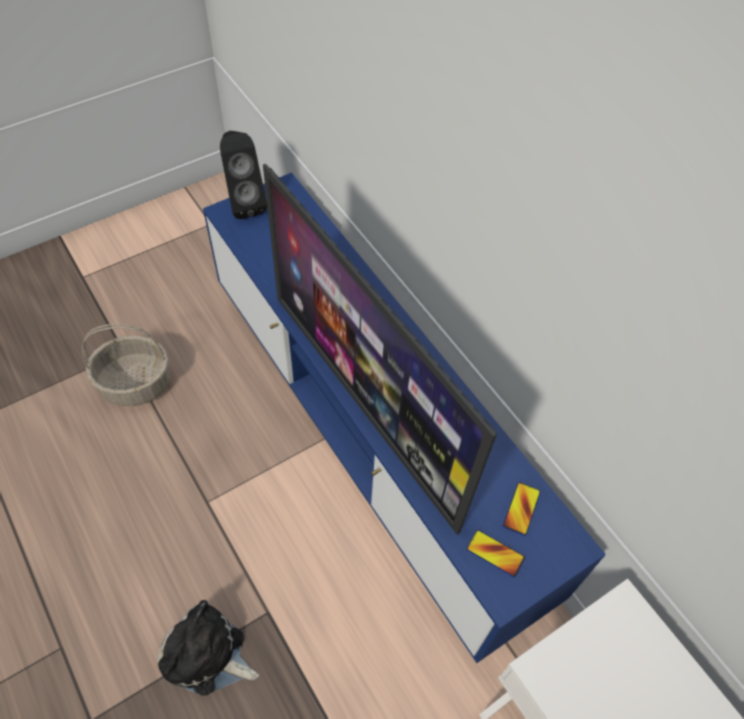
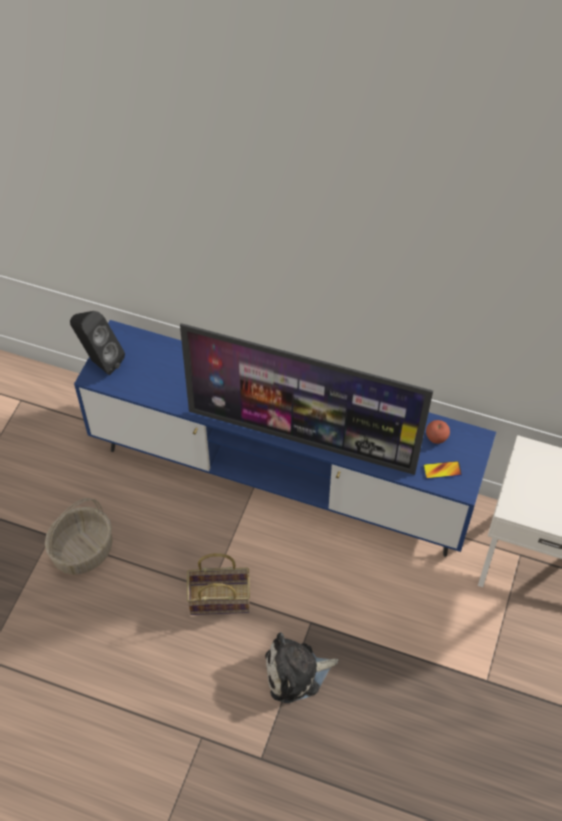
camera: 35 degrees left, 0 degrees up
phone [503,482,540,536] -> apple [426,420,450,444]
none -> basket [187,553,250,615]

